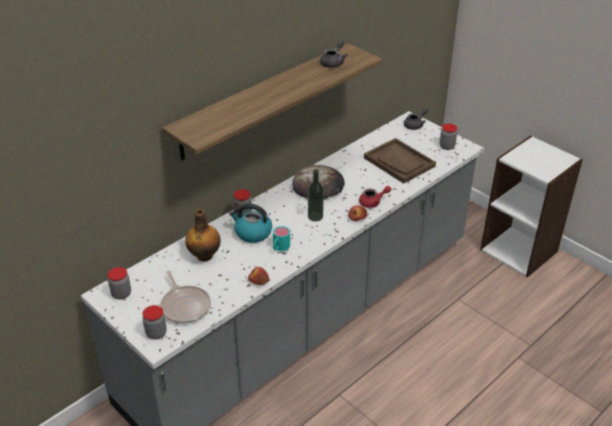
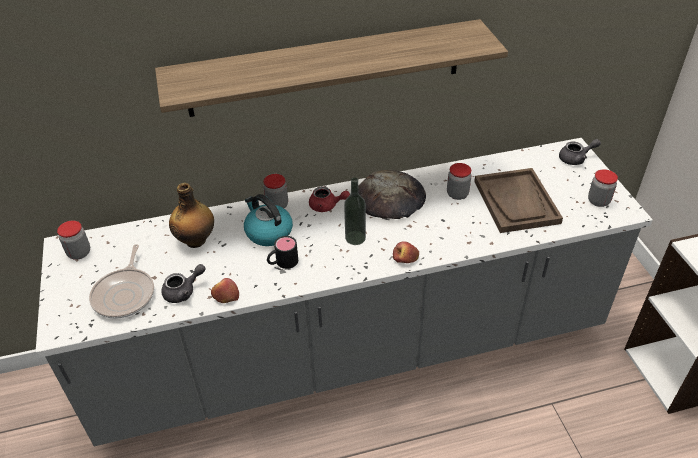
camera: 30 degrees right, 5 degrees up
jar [143,305,167,340] -> jar moved to [447,163,471,200]
turquoise mug [273,226,290,251] -> black mug [267,236,298,269]
grey teapot [320,40,347,68] -> grey teapot moved to [161,264,205,303]
red teapot [359,186,391,208] -> red teapot moved to [309,187,350,212]

